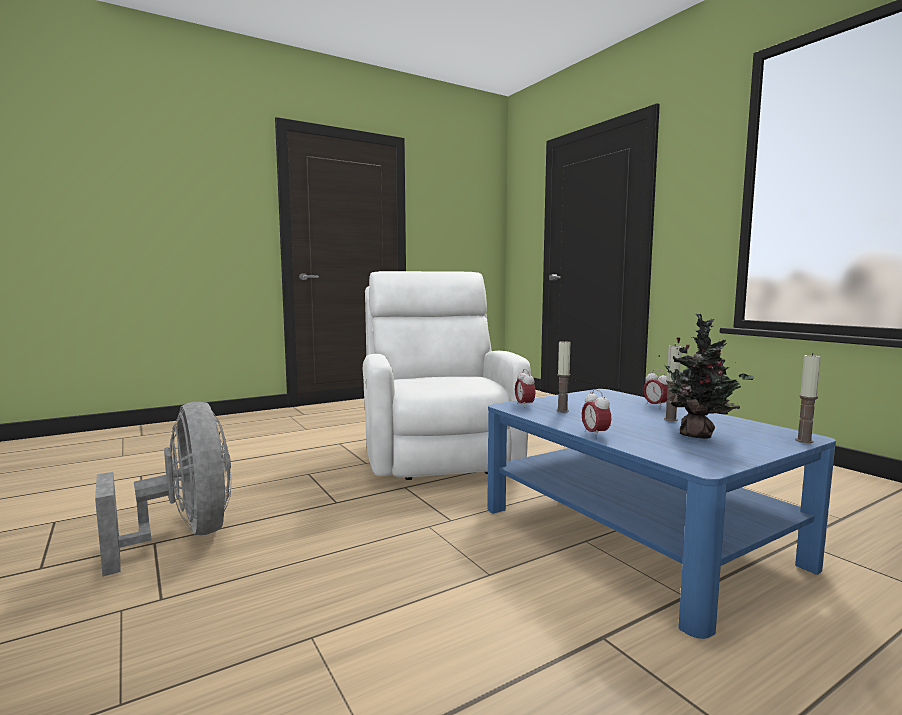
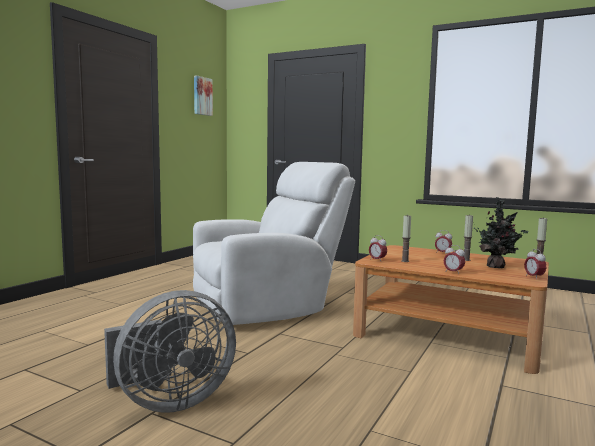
camera: 30 degrees left, 0 degrees up
grey fan [95,402,232,576] -> grey fan turned 120 degrees clockwise [104,290,236,413]
white armchair [363,271,531,480] -> white armchair turned 105 degrees clockwise [193,162,355,325]
blue coffee table [487,389,836,639] -> brown coffee table [353,245,549,374]
none -> picture [194,75,213,116]
none -> alarm clock [524,249,546,280]

